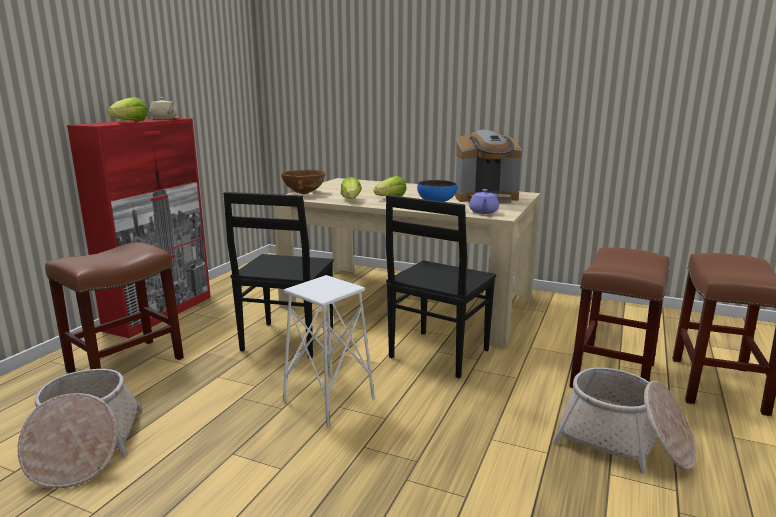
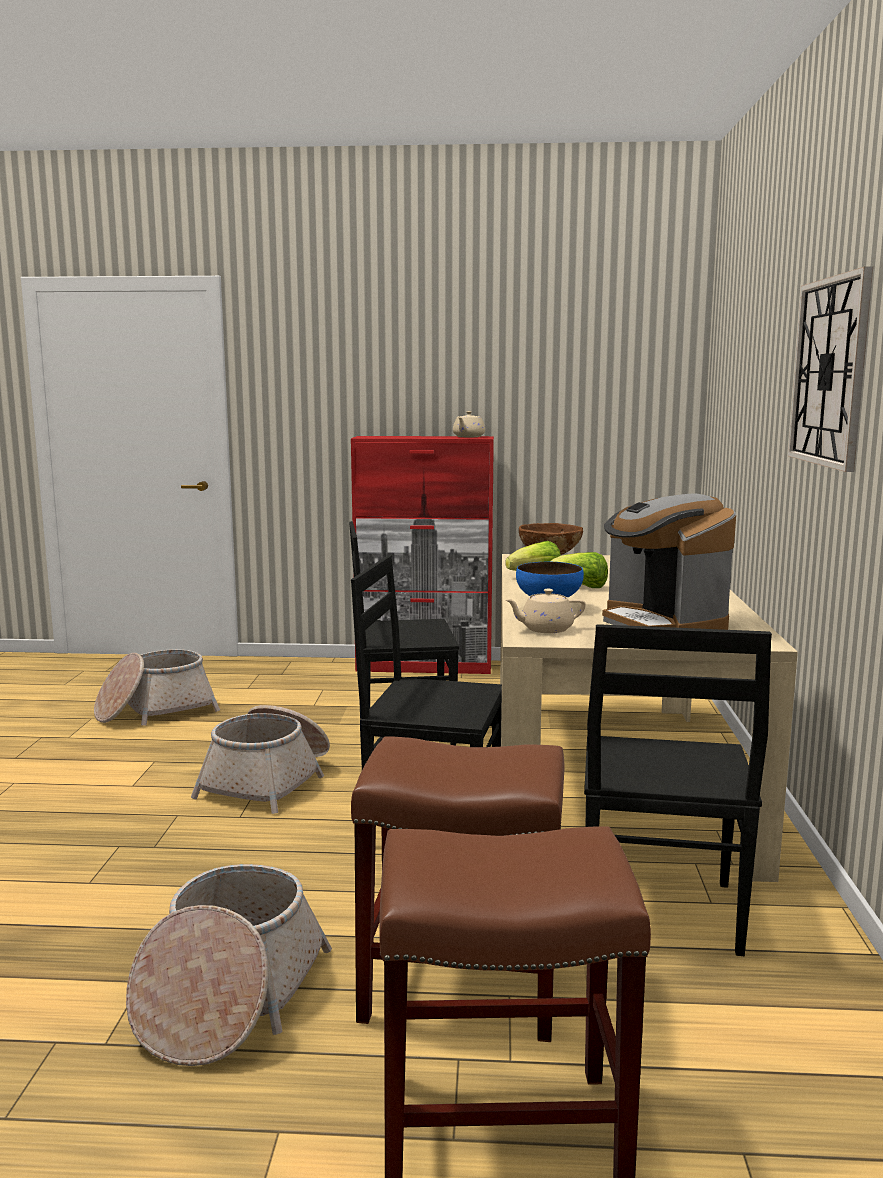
camera: 70 degrees right, 5 degrees down
brown stool [45,242,184,373] -> none
lettuce [107,97,148,122] -> none
white stool [283,275,375,427] -> basket [191,705,330,814]
purple teapot [469,189,499,214] -> beige teapot [505,589,586,633]
none -> black chair [584,624,772,956]
none -> wall clock [788,267,873,472]

